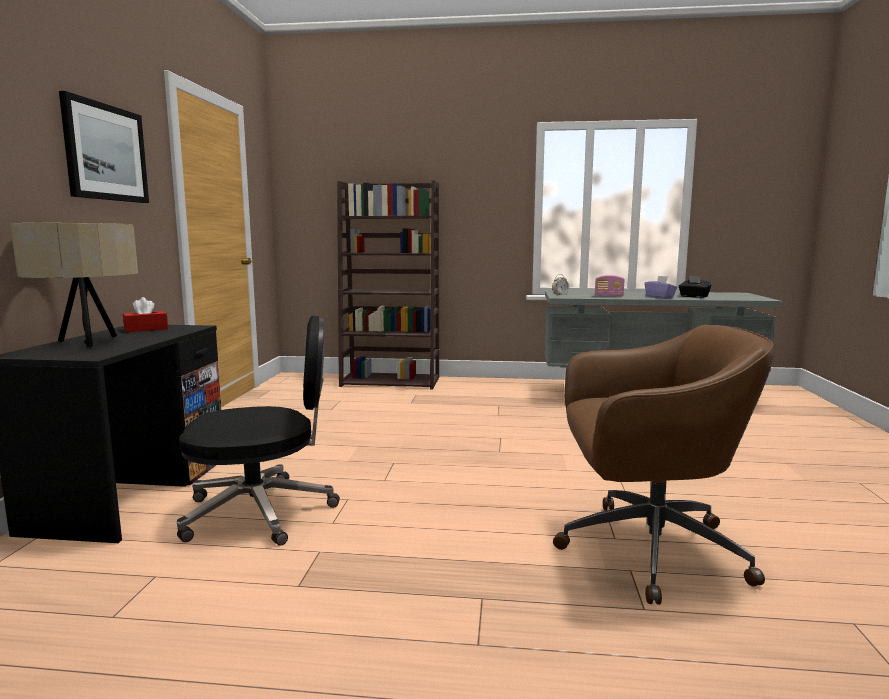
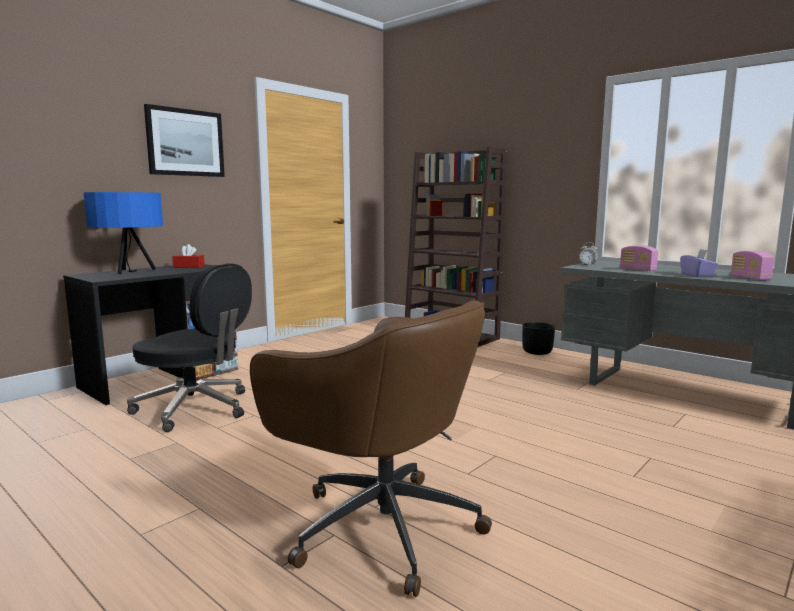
camera: 35 degrees right, 0 degrees up
beige table lamp [10,223,138,347] -> blue table lamp [83,192,163,274]
black tissue box [679,276,712,298] -> radio [731,251,774,281]
none -> black planter [522,322,555,355]

